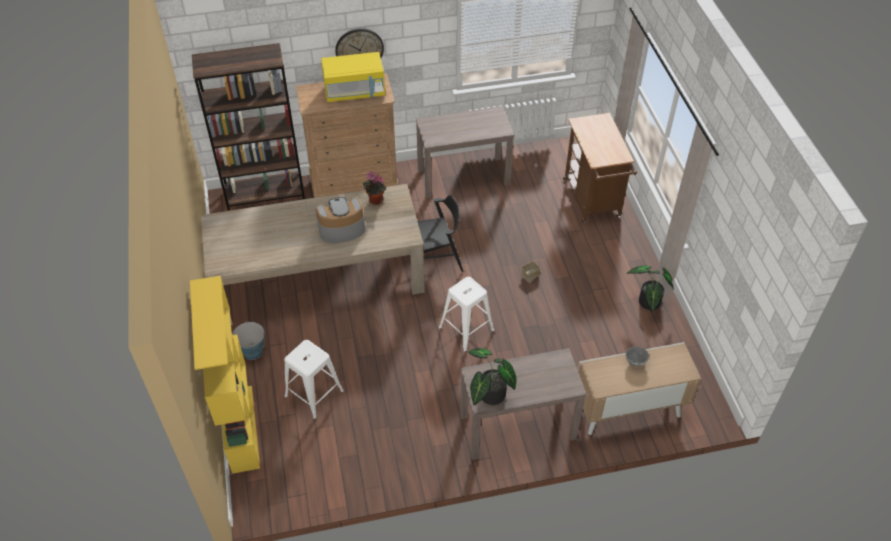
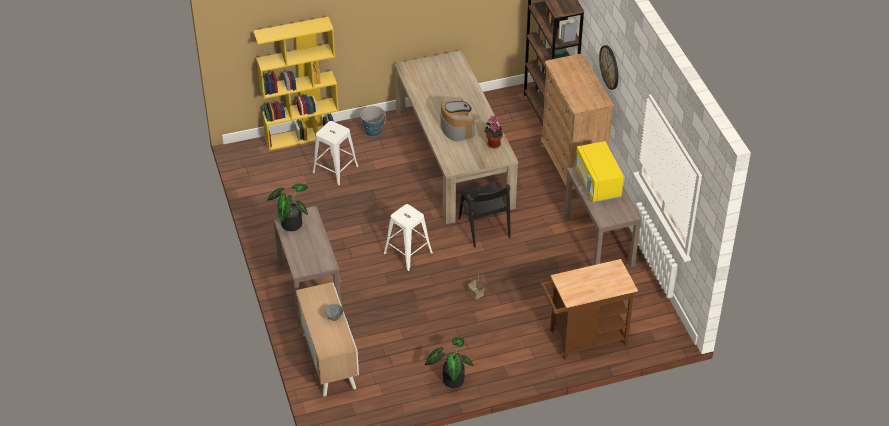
camera: 85 degrees right, 5 degrees down
yellow microwave [321,52,385,102] -> yellow microwave moved to [575,141,624,202]

